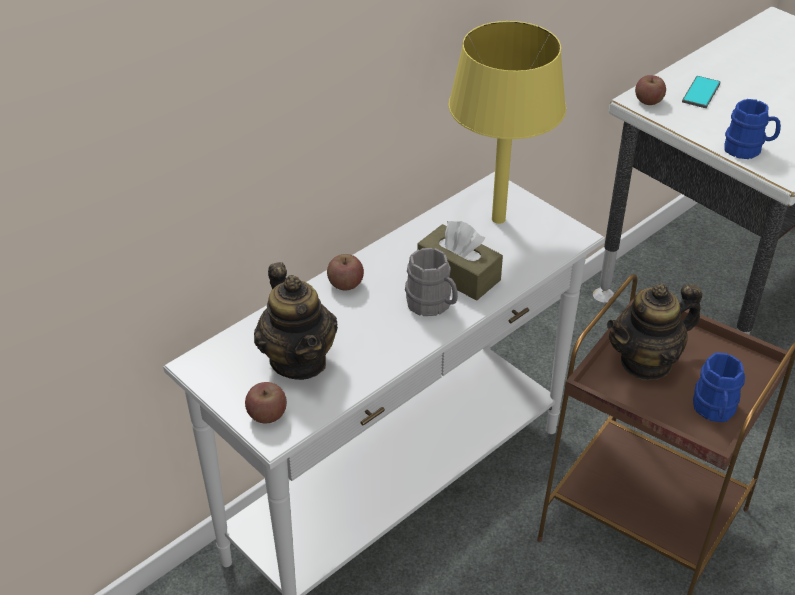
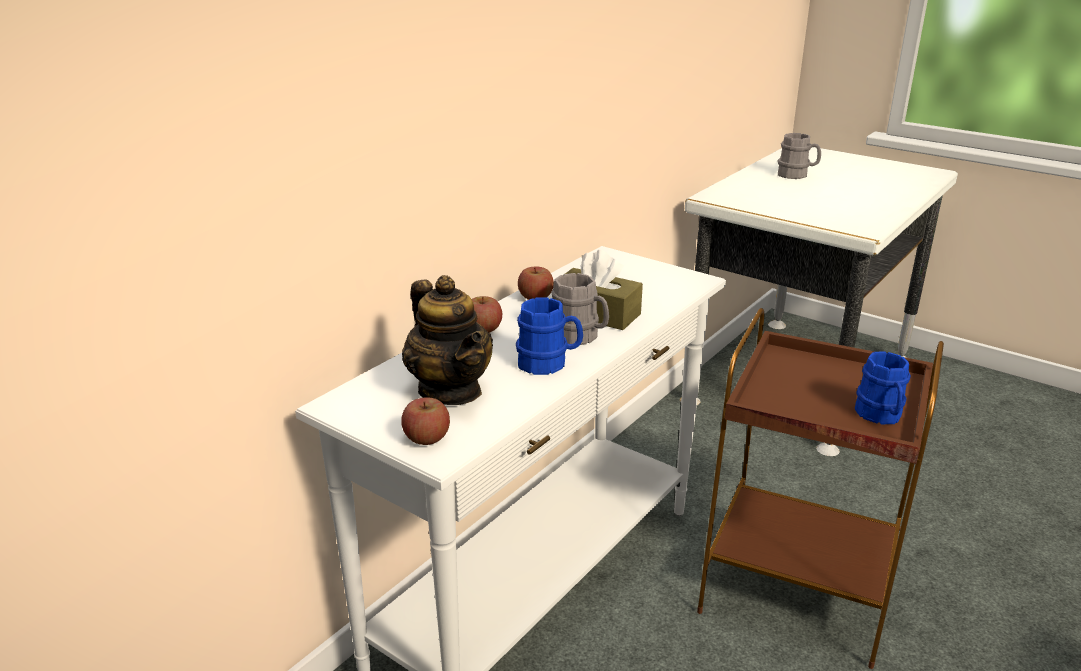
camera: 10 degrees left, 15 degrees down
yellow table lamp [448,21,566,224] -> none
teapot [607,283,702,380] -> none
apple [635,75,666,105] -> apple moved to [518,267,554,300]
phone [682,76,720,108] -> none
blue mug [724,99,781,159] -> blue mug moved to [516,297,583,375]
none -> grey mug [778,133,821,179]

